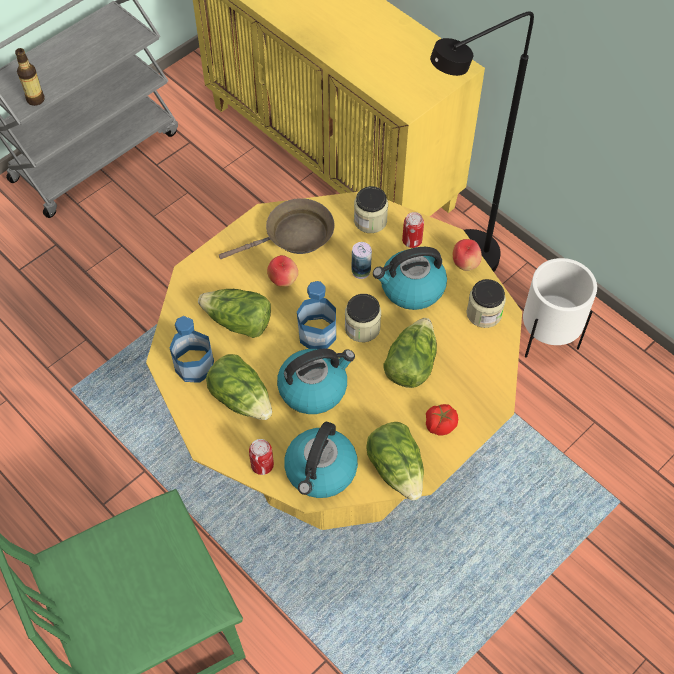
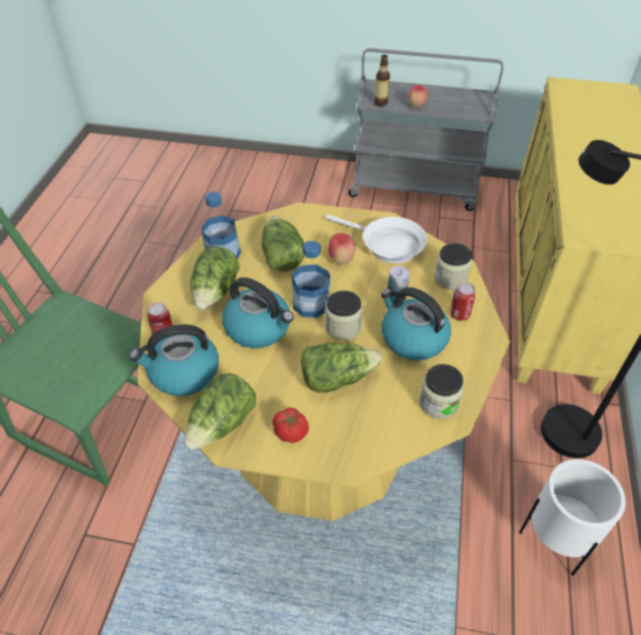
camera: 55 degrees right, 10 degrees down
brown frying pan [219,198,335,259] -> white frying pan [325,214,427,264]
apple [453,239,482,271] -> apple moved to [408,85,428,108]

